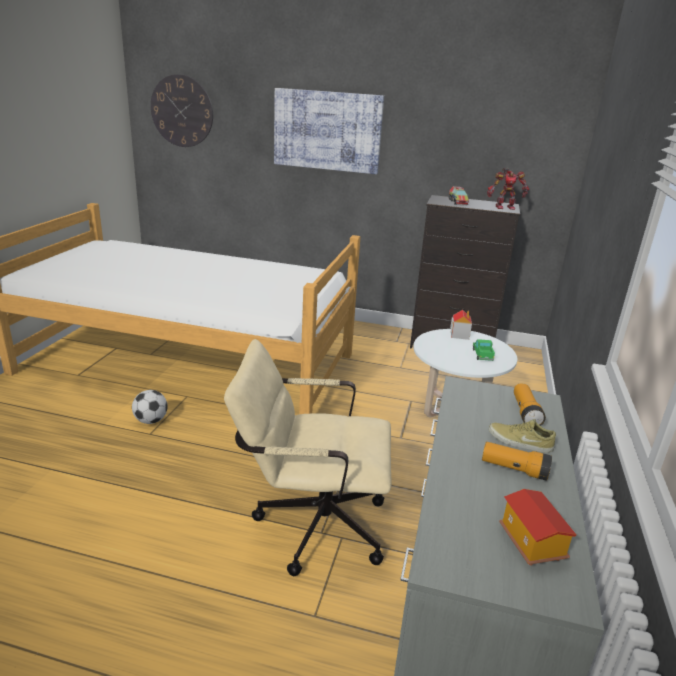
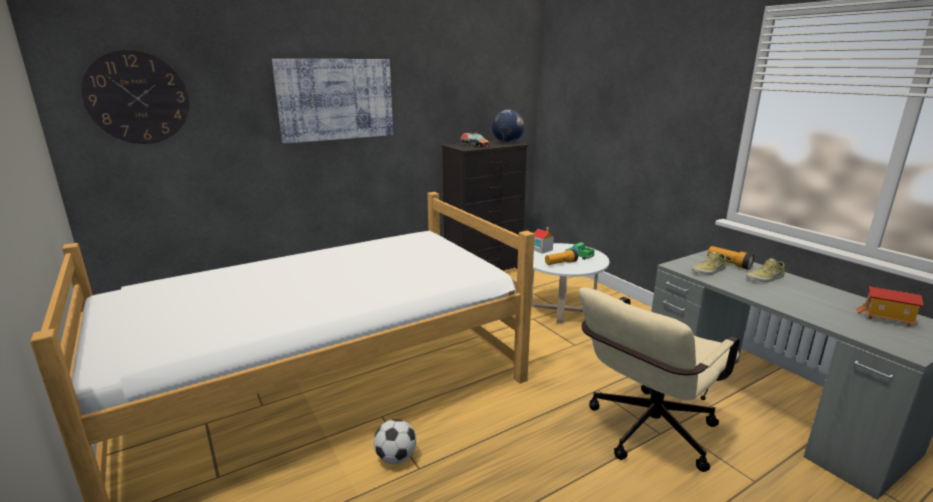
camera: 45 degrees left, 5 degrees down
flashlight [482,442,552,481] -> flashlight moved to [545,249,578,265]
toy robot [487,168,529,210] -> globe [492,110,524,143]
none -> beige shoe [692,251,726,275]

